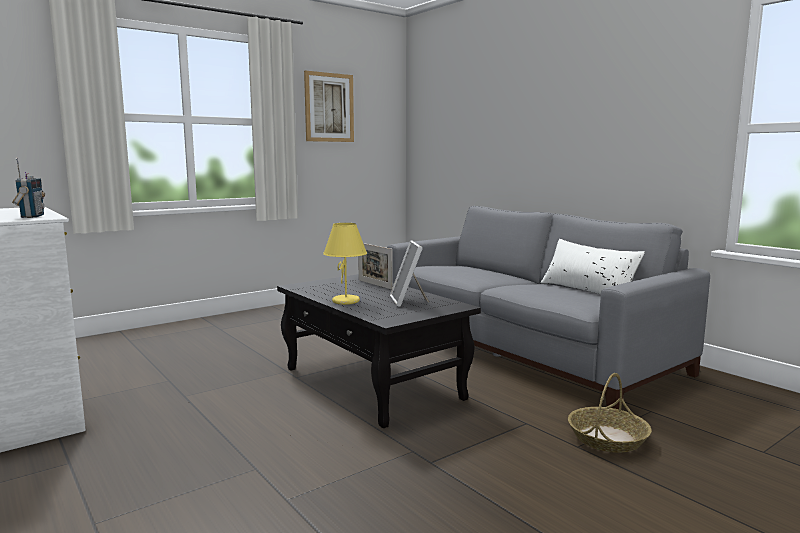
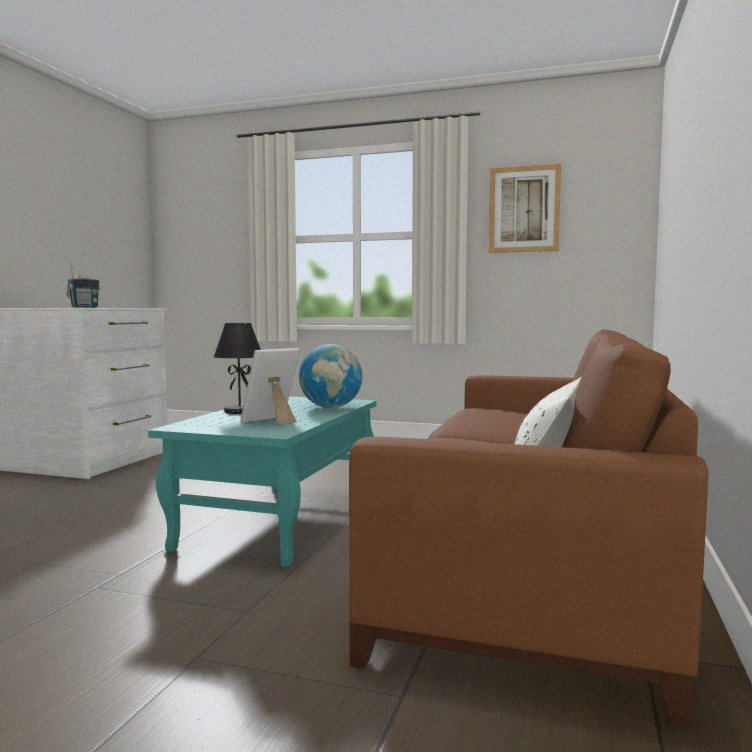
camera: 55 degrees right, 5 degrees down
black coffee table [277,274,481,428] -> turquoise coffee table [148,397,377,567]
yellow table lamp [323,223,367,305] -> black table lamp [213,323,261,414]
picture frame [358,243,393,289] -> globe [299,344,362,408]
grey sofa [387,206,710,409] -> brown sofa [349,330,708,727]
basket [568,373,652,453] -> none

